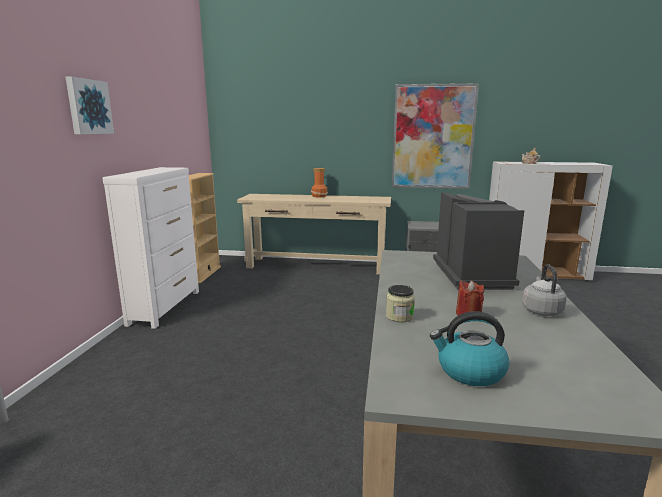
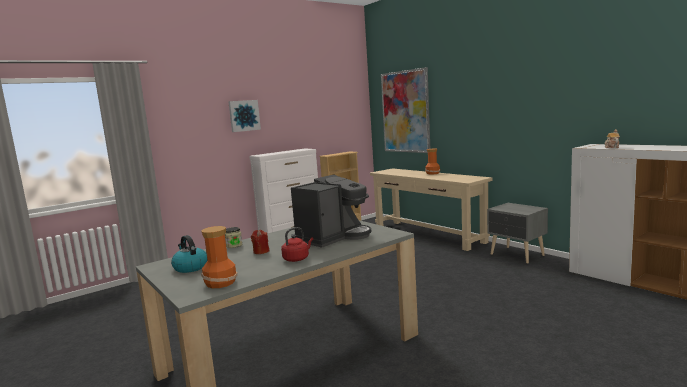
camera: 45 degrees right, 5 degrees down
picture [392,83,479,189] -> picture moved to [381,67,430,153]
grey kettle [522,264,567,316] -> red kettle [281,227,313,262]
none -> vase [201,226,237,288]

